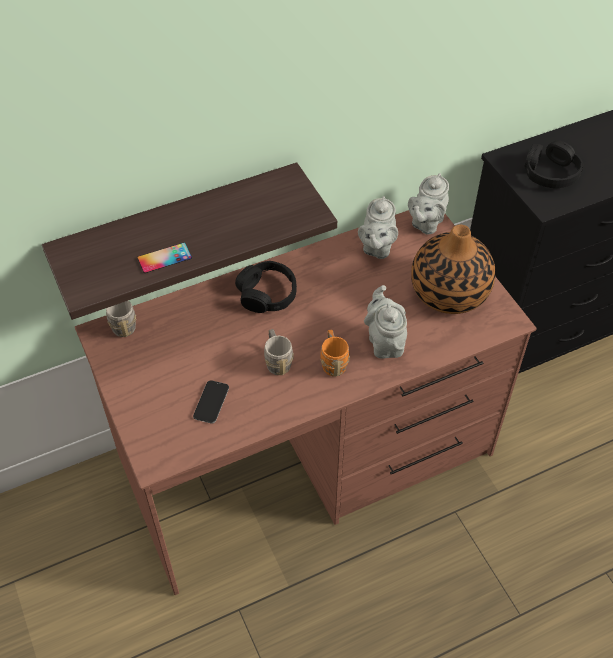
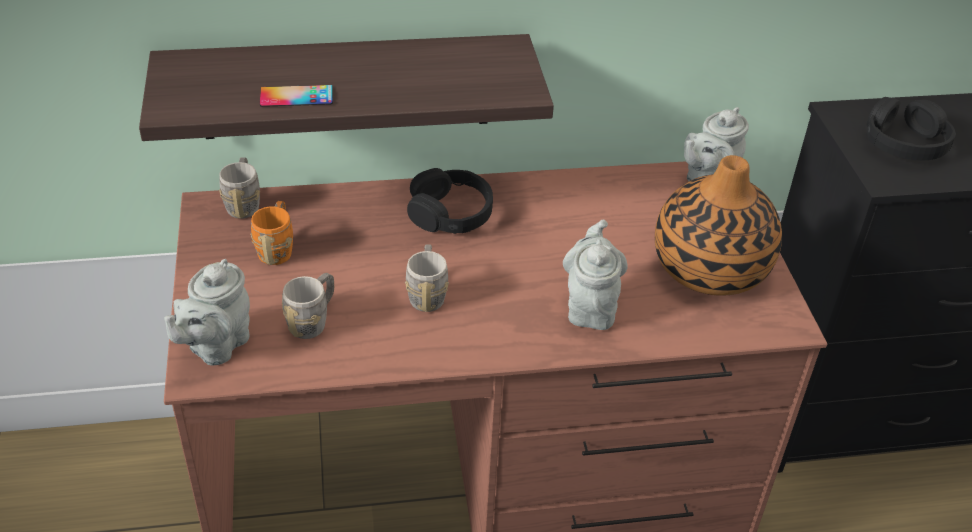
camera: 15 degrees right, 10 degrees down
phone [193,380,229,423] -> grey mug [282,273,334,339]
orange mug [321,330,350,377] -> orange mug moved to [250,201,293,265]
grey teapot [358,196,398,259] -> grey teapot moved to [164,259,250,366]

